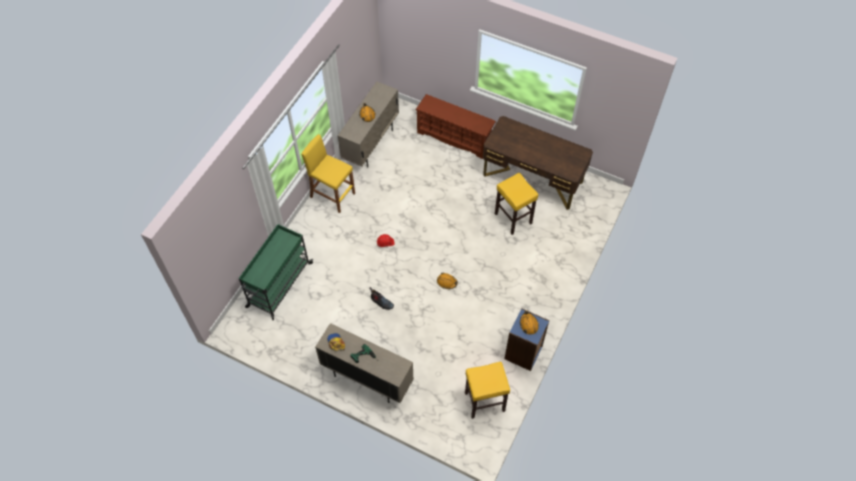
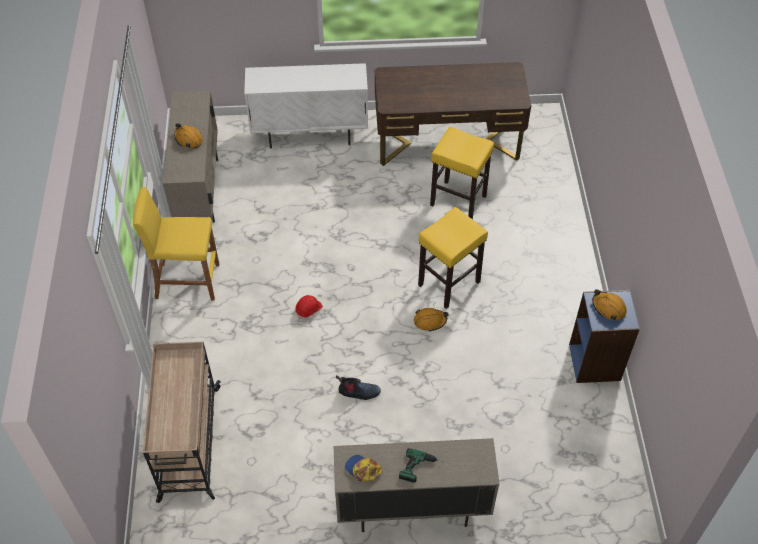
camera: 30 degrees left, 5 degrees down
green cart [239,224,313,320] -> beige cart [143,342,221,503]
brown shoe rack [415,94,496,159] -> white cabinet [244,63,368,148]
yellow stool [465,362,510,419] -> yellow stool moved to [418,207,488,309]

